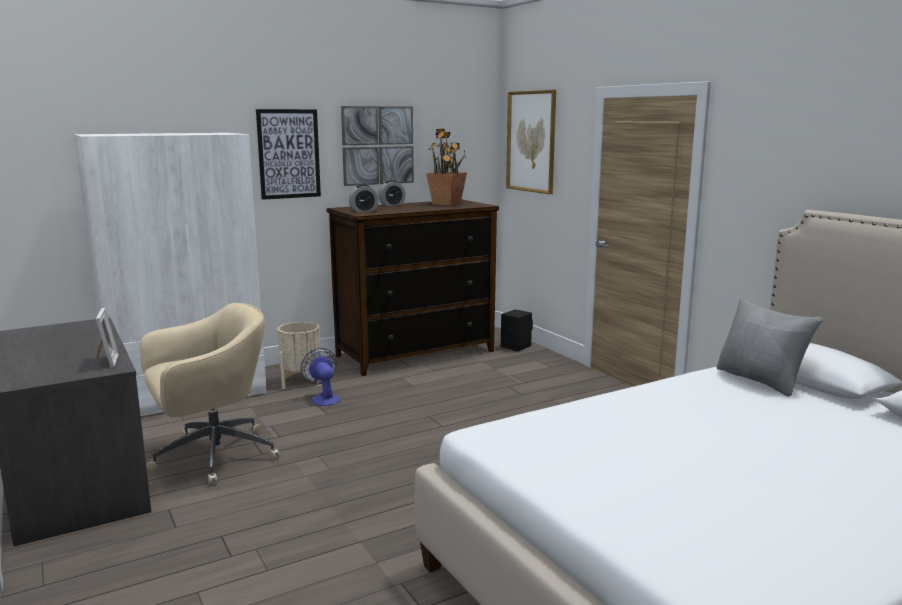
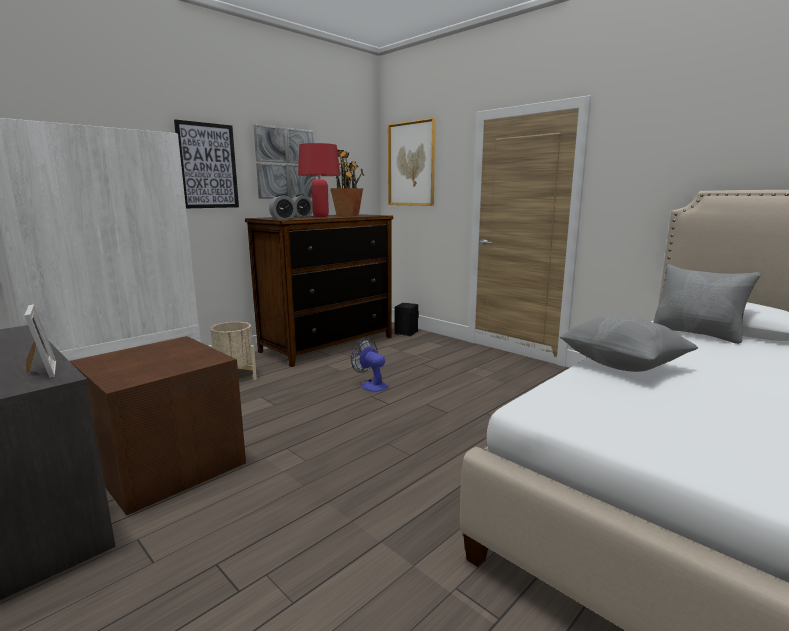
camera: 15 degrees left, 0 degrees up
beige office chair [140,303,280,485] -> brown storage box [70,336,246,515]
fan [300,348,340,406] -> fan moved to [351,339,388,392]
none -> red table lamp [298,143,340,217]
none -> grey pillow [559,315,698,372]

